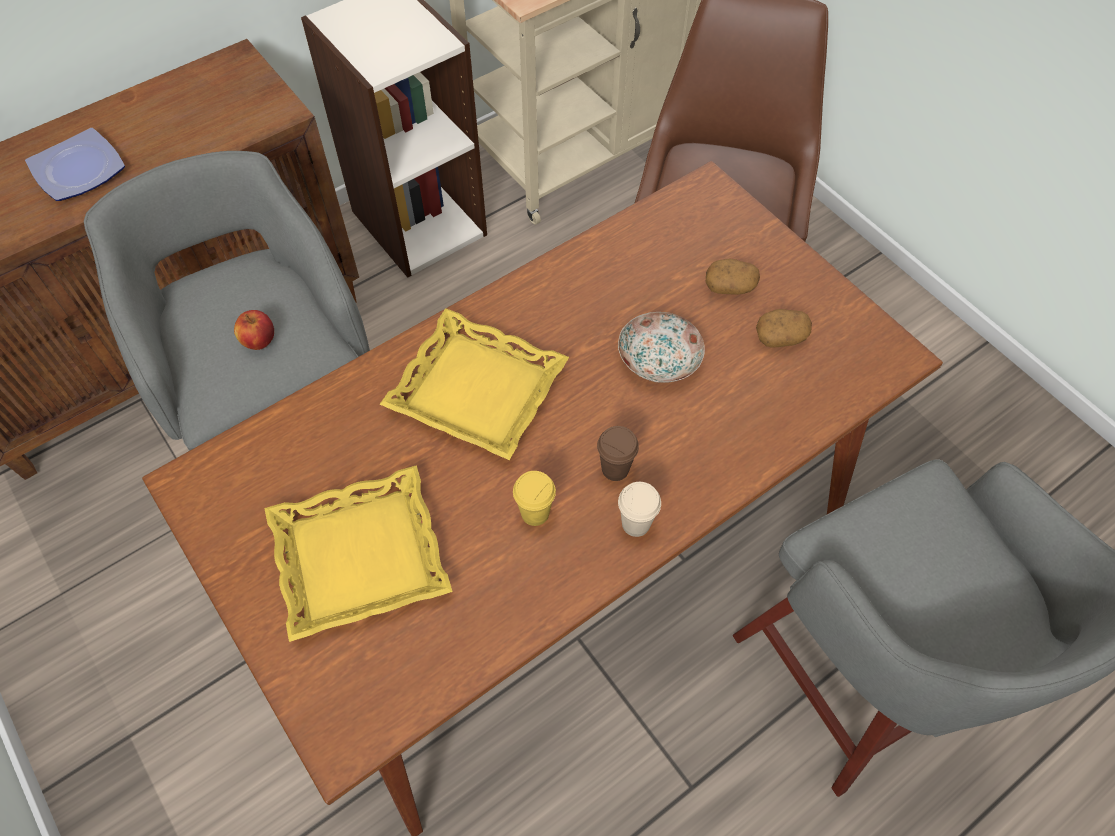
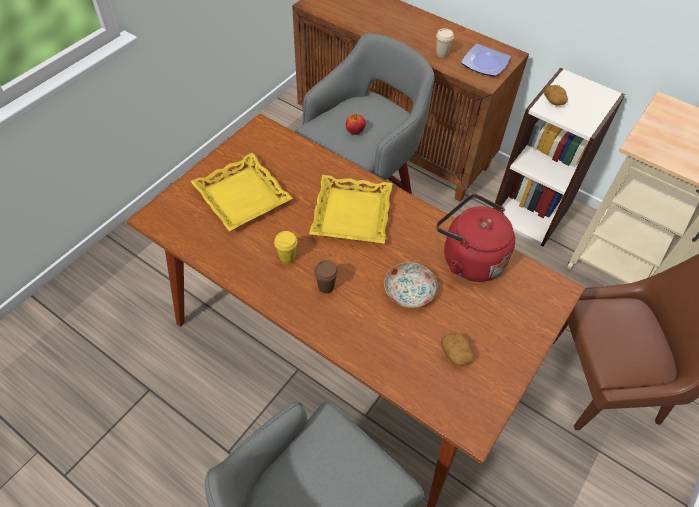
camera: 70 degrees right, 5 degrees down
plate [25,128,125,201] -> plate moved to [461,44,511,77]
beige cup [618,482,661,537] -> beige cup moved to [436,28,454,58]
potato [706,259,760,295] -> potato moved to [544,85,568,106]
none -> red kettle [436,194,515,282]

